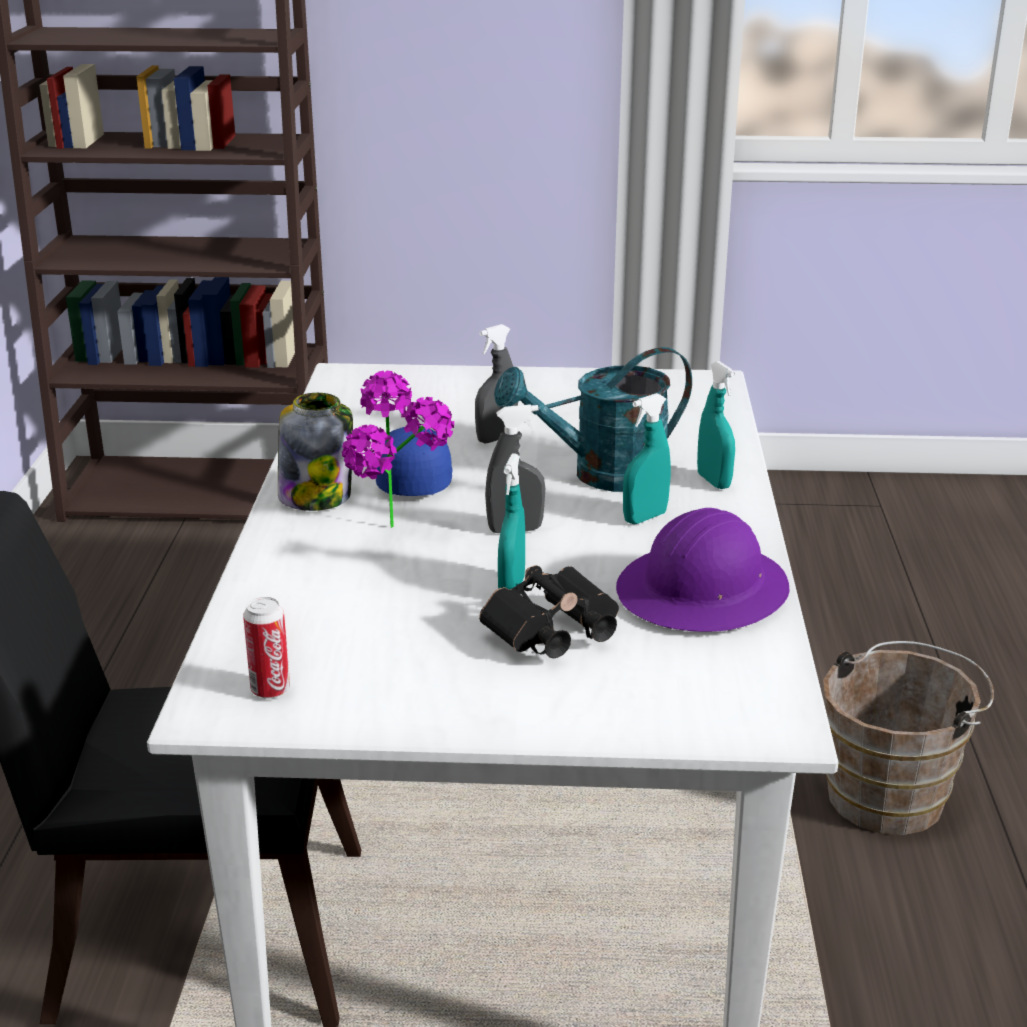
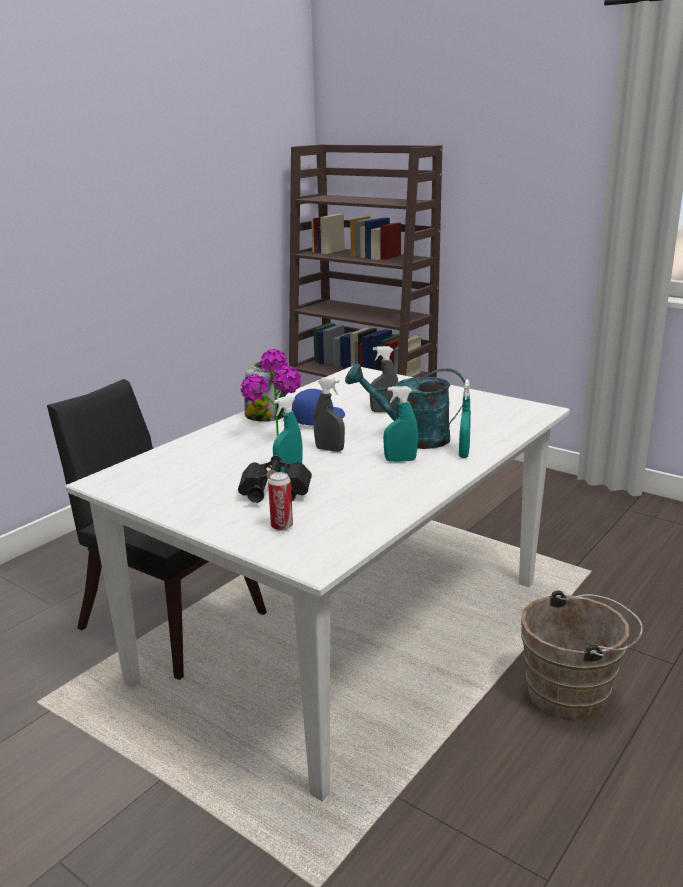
camera: 35 degrees right, 5 degrees down
can [243,597,290,699] -> can moved to [268,472,293,531]
purple hard hat [616,508,790,632] -> none

